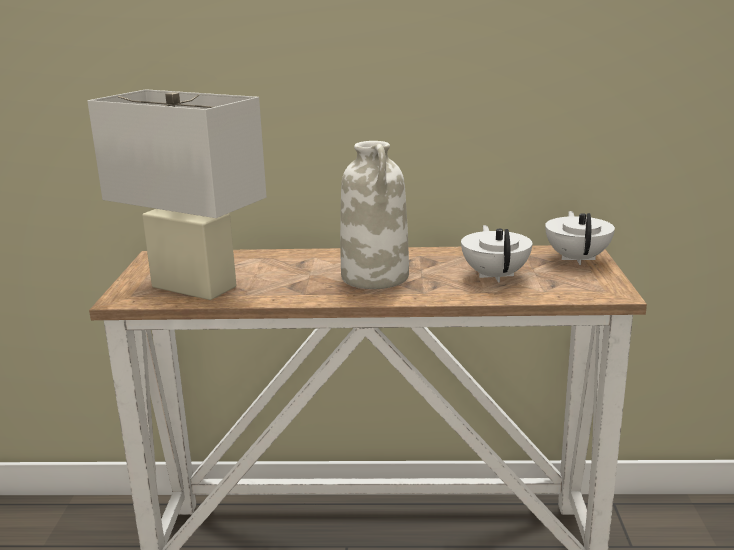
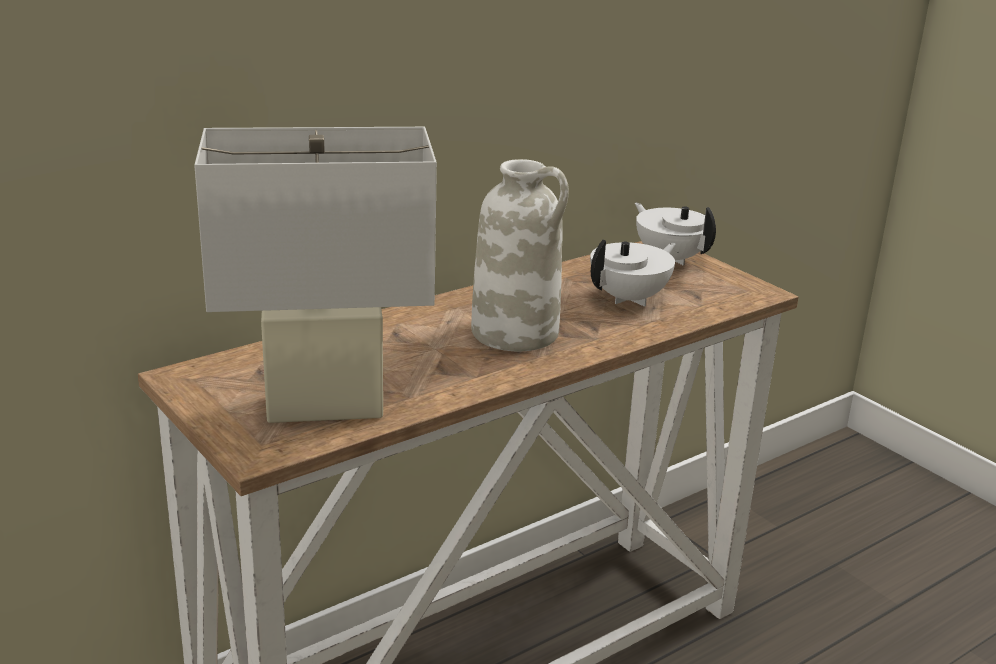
camera: 40 degrees left, 5 degrees up
white teapot [461,225,533,283] -> white teapot turned 90 degrees clockwise [590,240,676,307]

